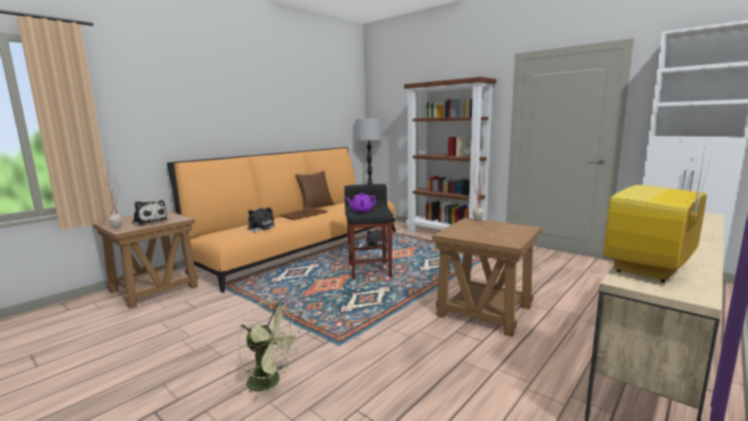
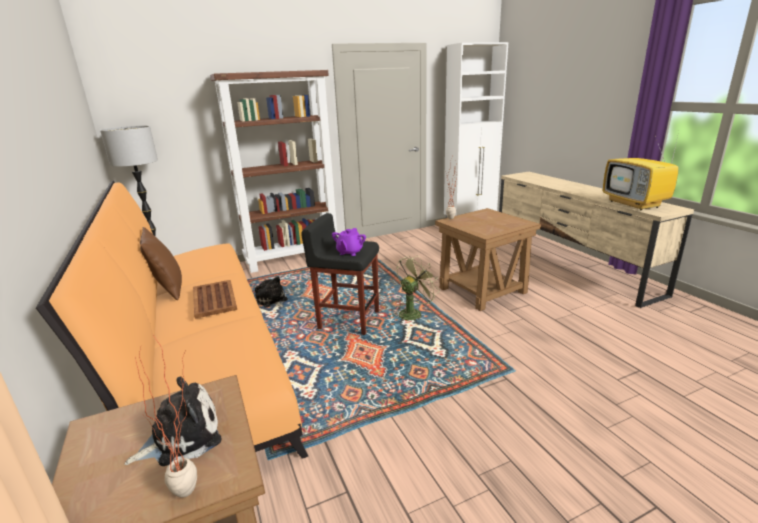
camera: 65 degrees left, 10 degrees up
green fan [238,300,300,402] -> green fan moved to [393,255,440,320]
plush toy [247,207,275,233] -> none

